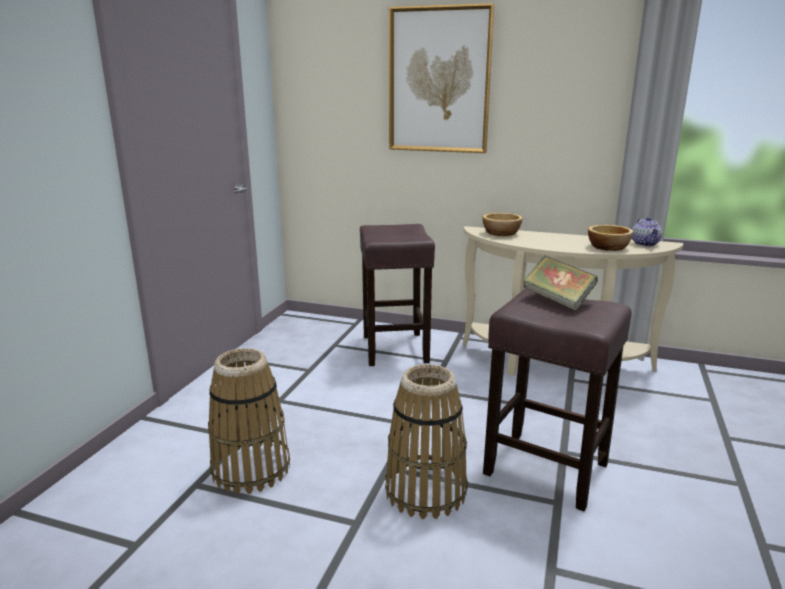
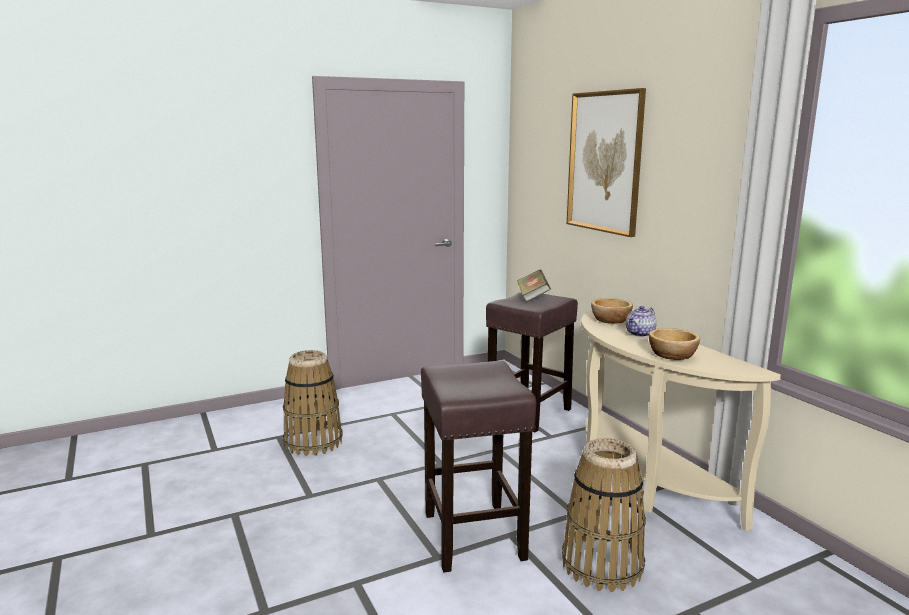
camera: 45 degrees right, 5 degrees down
basket [385,364,468,519] -> basket moved to [562,438,646,592]
book [523,256,598,311] -> book moved to [517,269,551,302]
teapot [632,217,662,246] -> teapot moved to [626,306,657,337]

